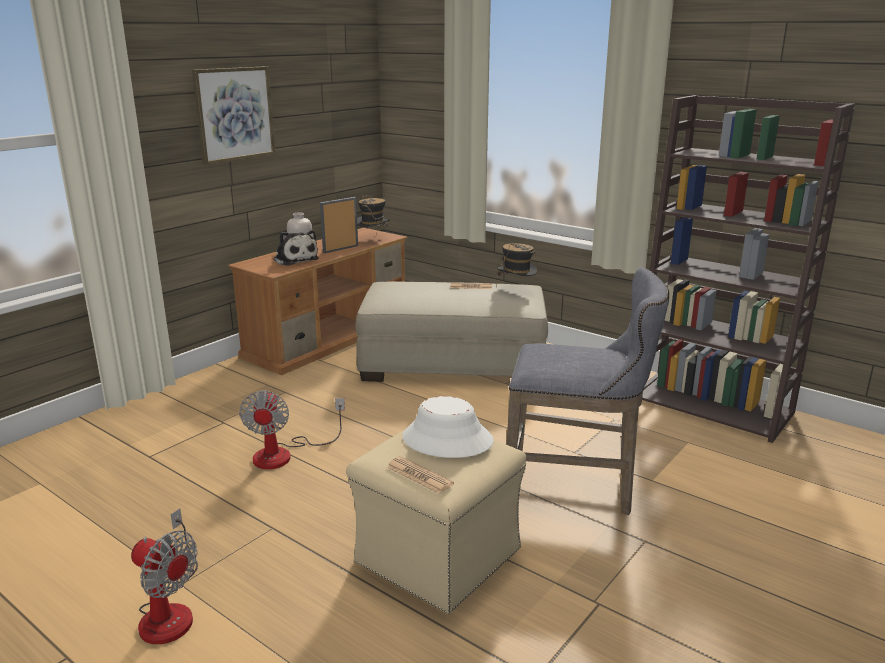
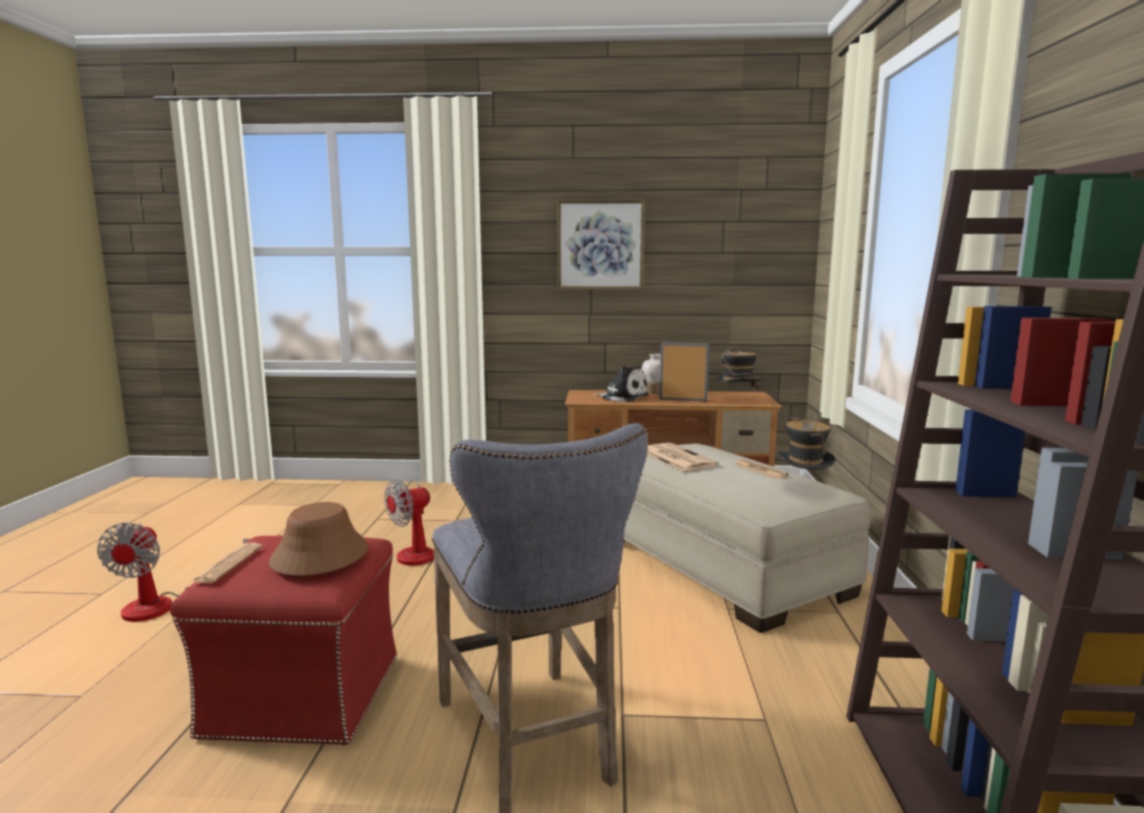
camera: 55 degrees right, 10 degrees down
plush toy [273,230,319,266] -> plush toy turned 75 degrees counterclockwise [593,366,649,402]
beige ottoman [346,429,527,614] -> red ottoman [170,536,397,746]
white hat [403,396,494,458] -> brown hat [269,502,368,576]
none -> newspaper [647,443,718,471]

